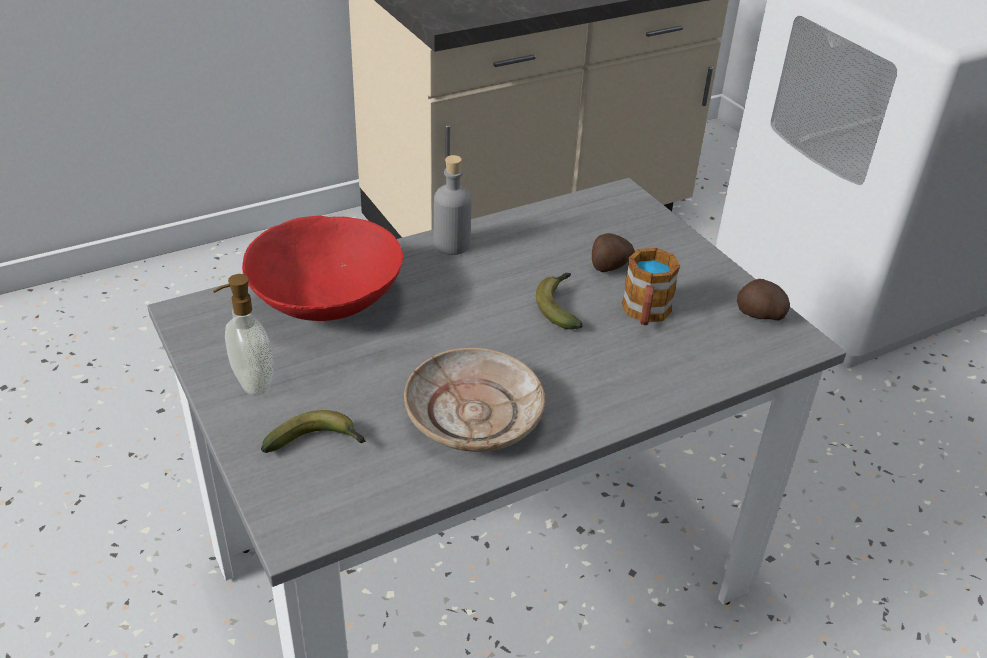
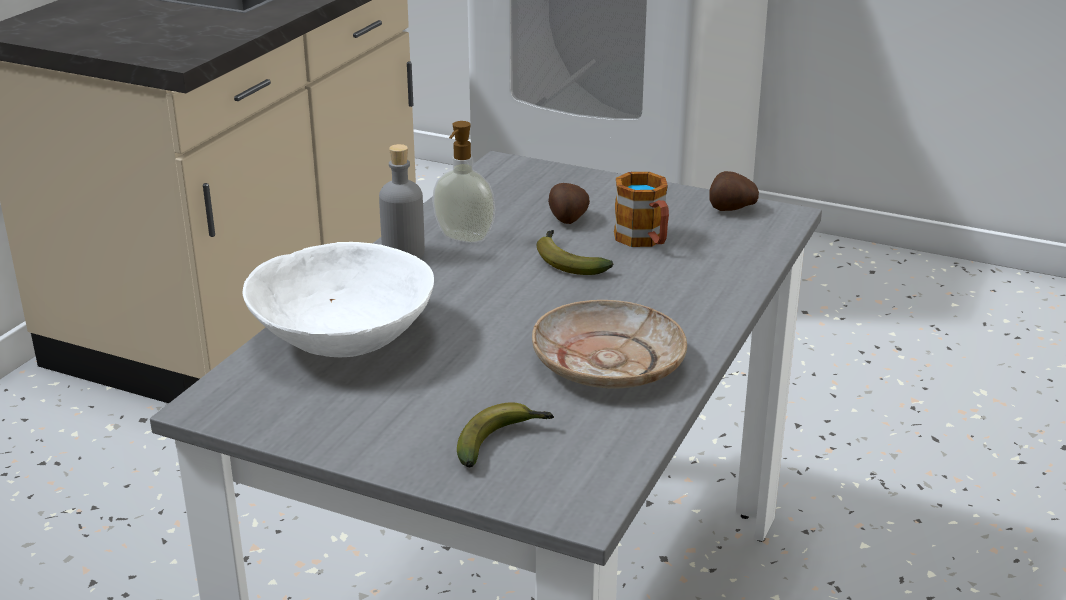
camera: 35 degrees left, 10 degrees down
soap dispenser [213,274,274,396] -> soap dispenser moved to [432,121,495,243]
red bowl [242,216,403,321] -> white bowl [242,242,434,357]

